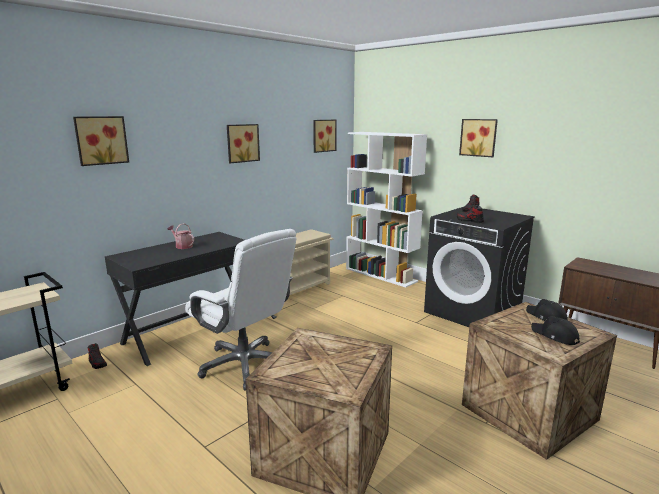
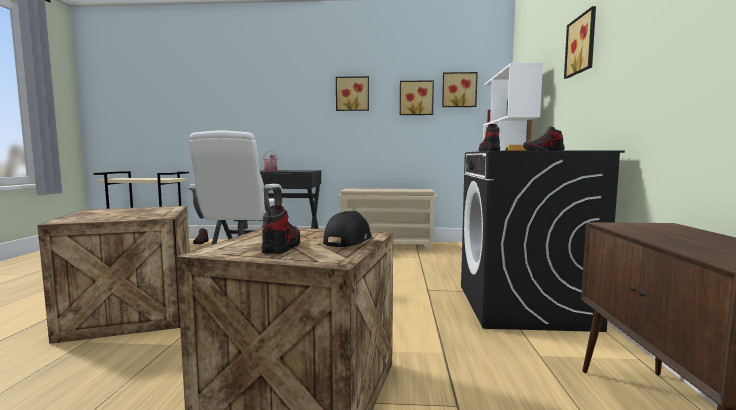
camera: 50 degrees right, 10 degrees down
picture [73,116,129,166] -> picture moved to [400,80,434,115]
black cap [531,316,580,345] -> shoe [261,205,300,254]

